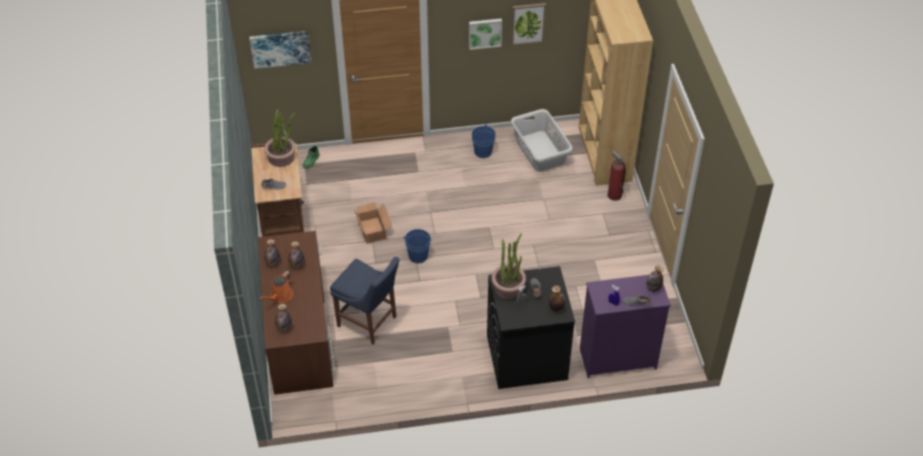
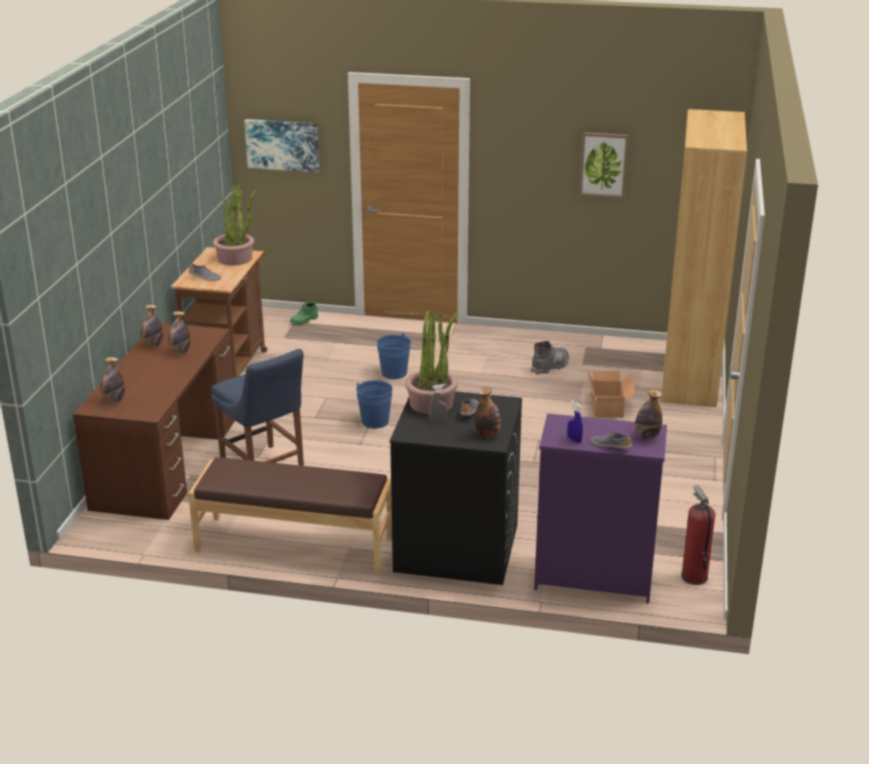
camera: 20 degrees right, 20 degrees down
orange watering can [260,271,293,303] -> none
cardboard box [354,202,392,244] -> cardboard box moved to [588,371,636,418]
picture [469,19,502,50] -> none
blue bucket [472,125,496,158] -> blue bucket moved to [377,333,411,379]
grey laundry basket [510,109,573,172] -> none
fire extinguisher [607,150,626,201] -> fire extinguisher moved to [681,485,715,585]
none -> brown bench [188,457,392,574]
none -> grey boot [531,341,569,375]

